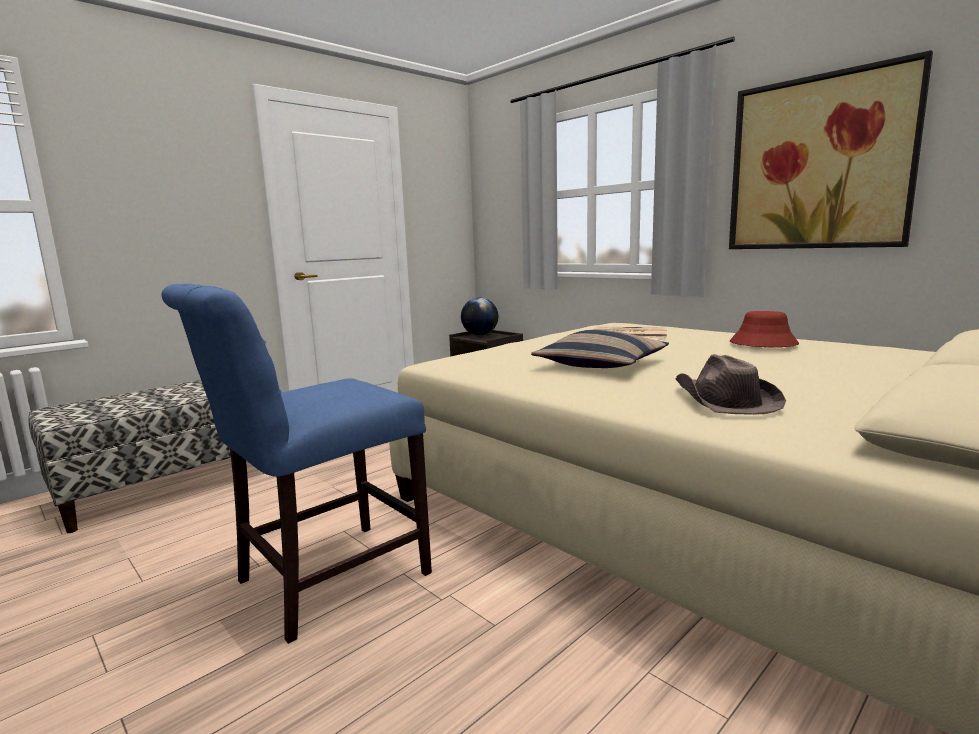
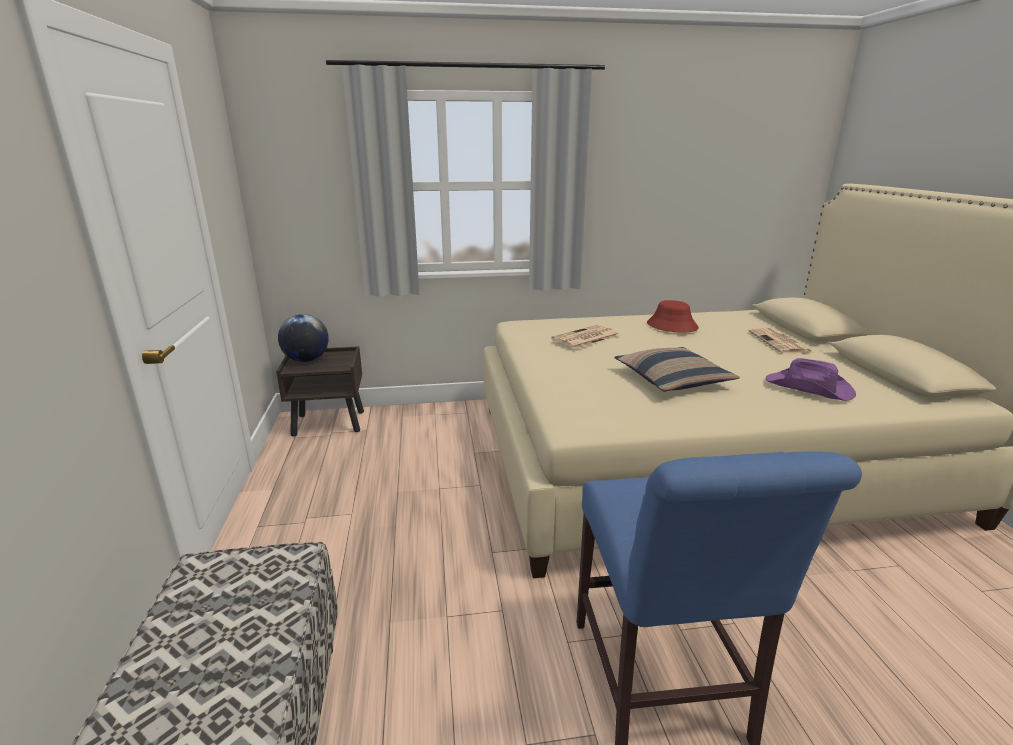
camera: 55 degrees left, 10 degrees up
brown hat [676,354,786,415] -> purple hat [766,358,856,401]
picture [729,50,933,249] -> none
none -> newspaper [748,328,813,354]

